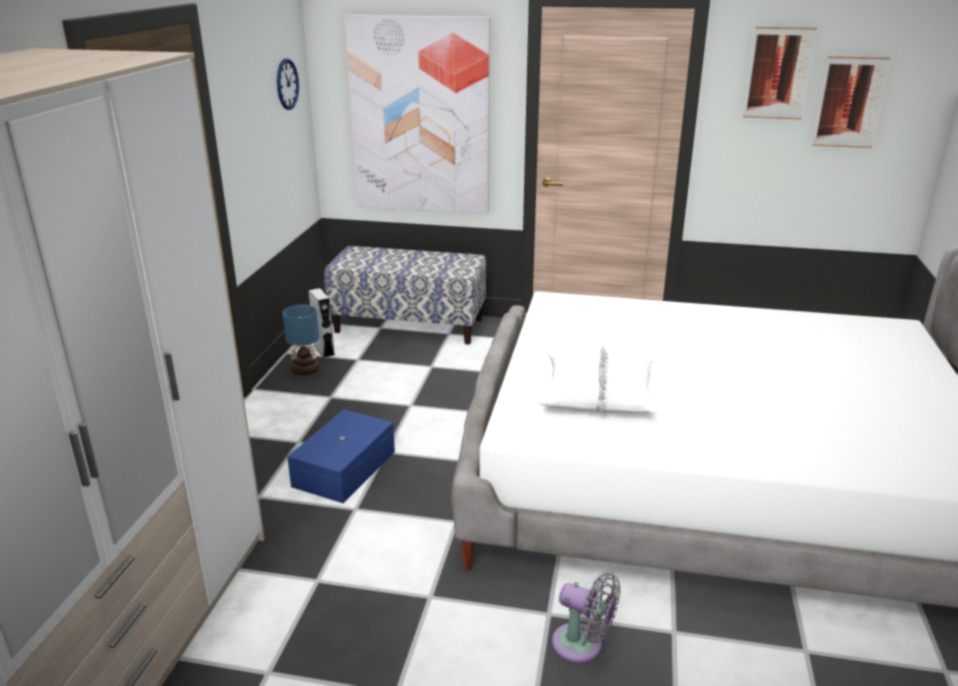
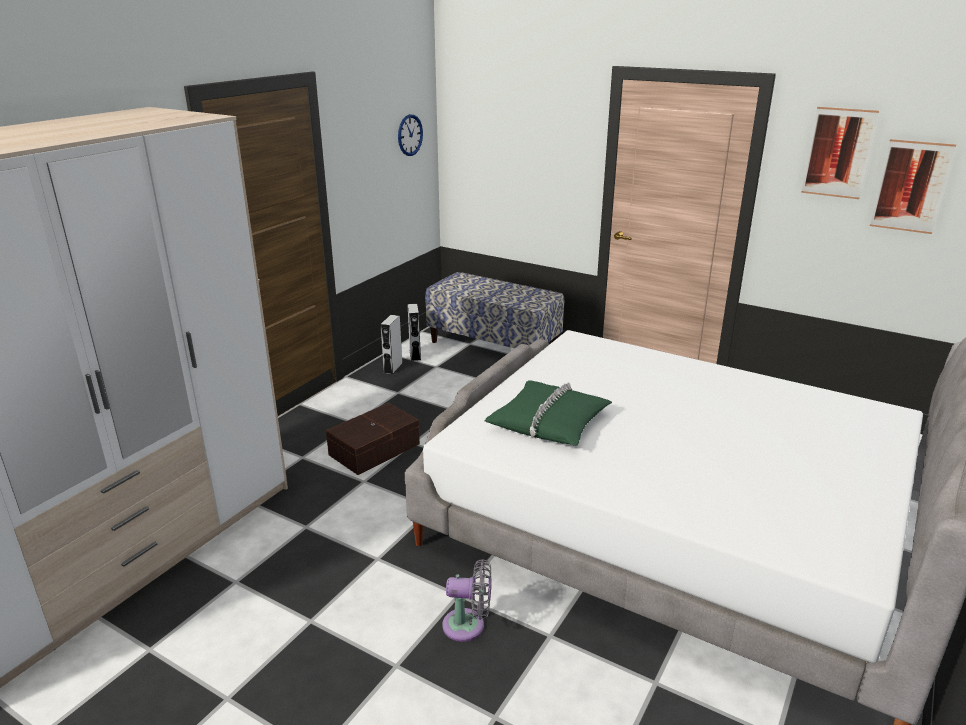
camera: 20 degrees right, 0 degrees up
table lamp [282,305,320,375] -> grey speaker [380,315,403,374]
blue storage box [287,409,395,503] -> brown storage box [326,403,420,475]
picture [344,15,490,214] -> none
white pillow [538,345,657,413] -> green pillow [485,380,612,446]
grey fan [552,573,621,663] -> grey fan turned 45 degrees counterclockwise [442,559,491,642]

